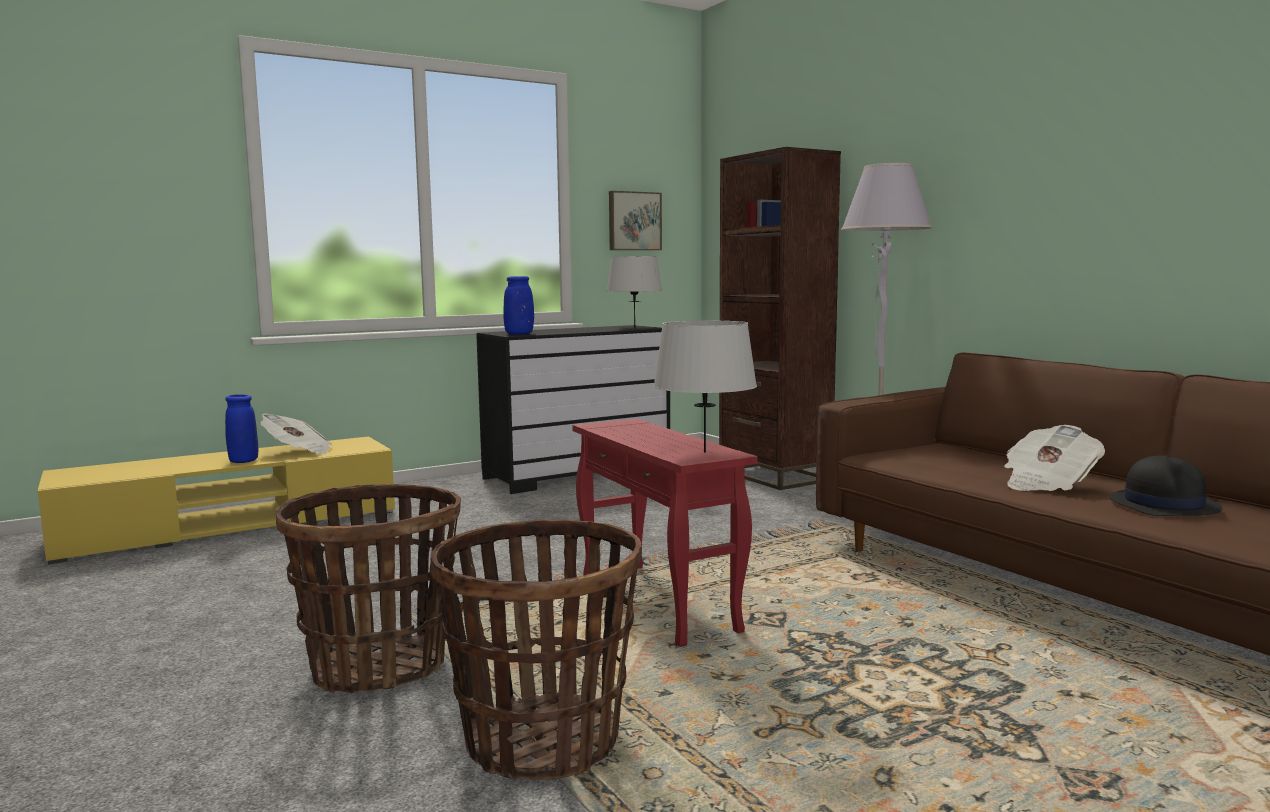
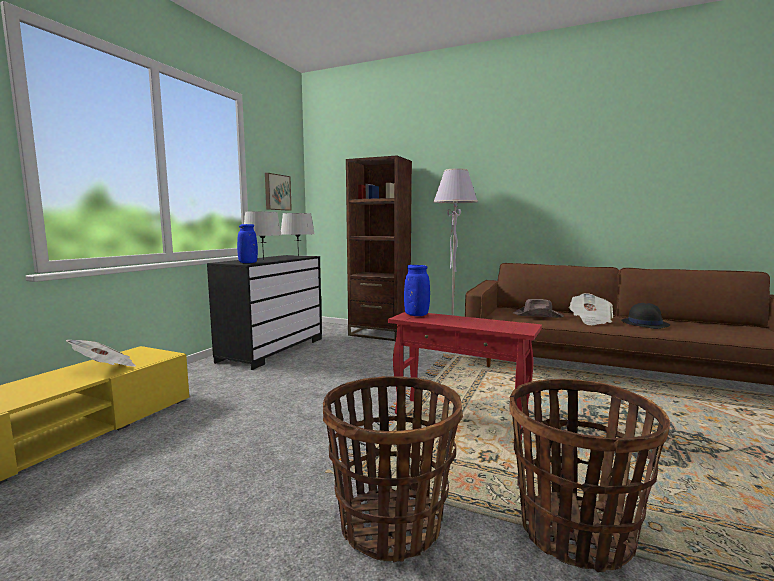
camera: 35 degrees left, 0 degrees up
blue vase [225,394,258,463] -> blue vase moved to [404,265,430,316]
grey table lamp [653,321,757,453] -> grey table lamp moved to [244,211,282,260]
none -> brown hat [513,299,564,318]

